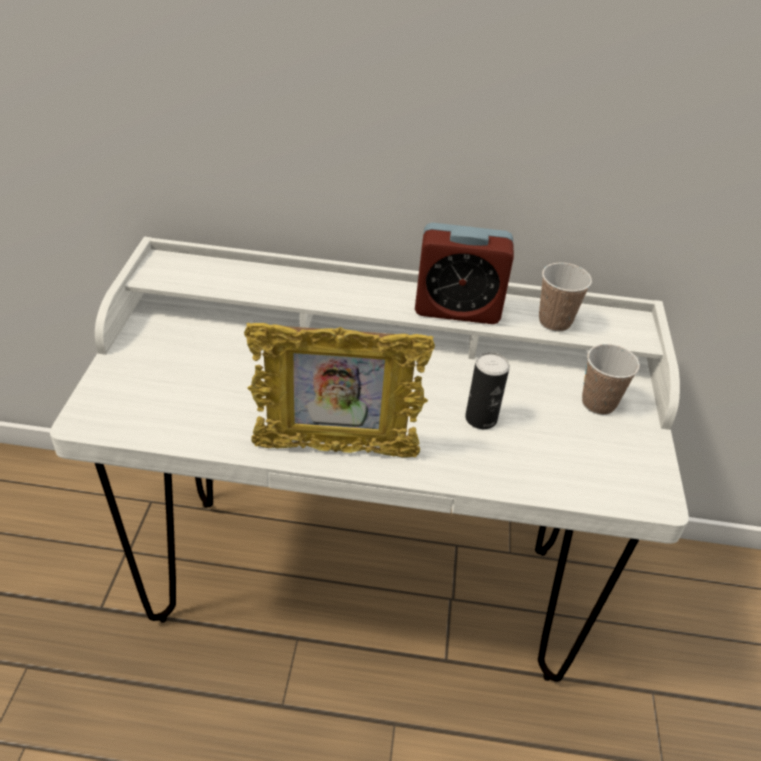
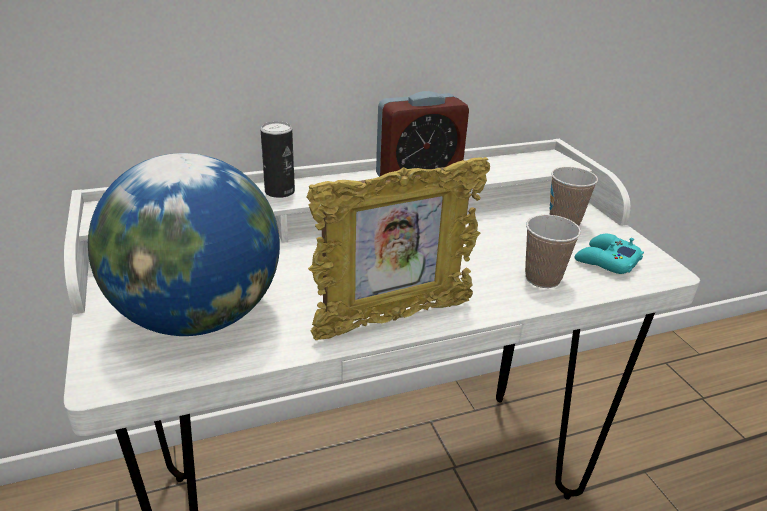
camera: 25 degrees left, 10 degrees down
can [465,352,510,429] -> can moved to [261,121,295,198]
cup [539,263,592,332] -> cup moved to [525,215,581,288]
none -> globe [88,153,280,336]
none -> turquoise game controller [575,234,644,274]

